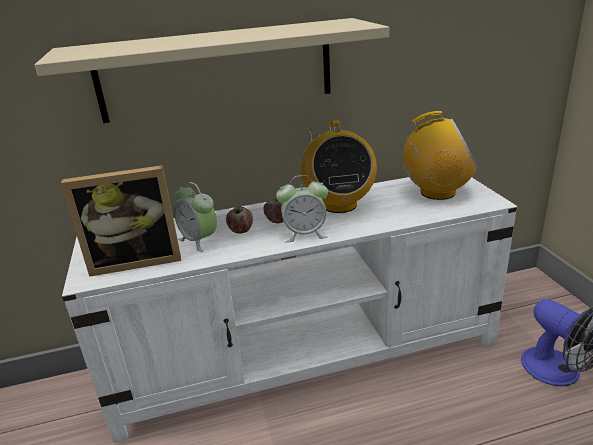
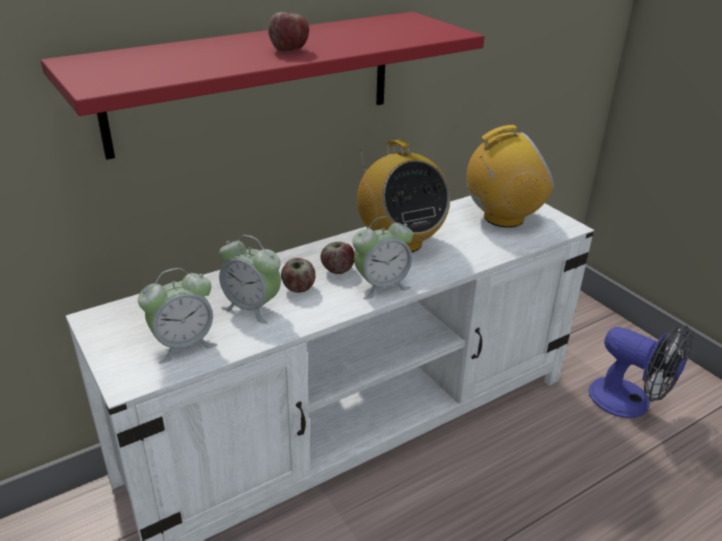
camera: 20 degrees left, 5 degrees up
beige shelf [35,18,389,123] -> red shelf [41,12,485,160]
picture frame [61,165,181,277] -> alarm clock [138,268,217,364]
none -> apple [268,12,309,52]

